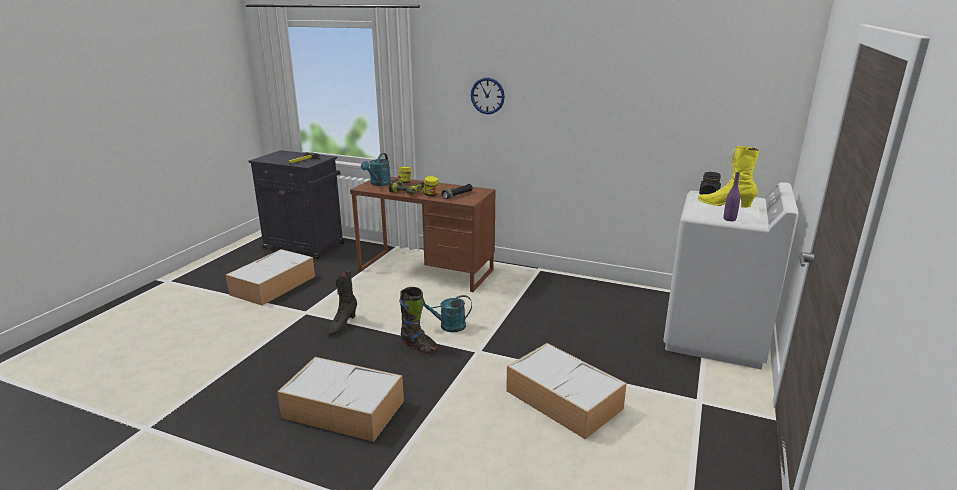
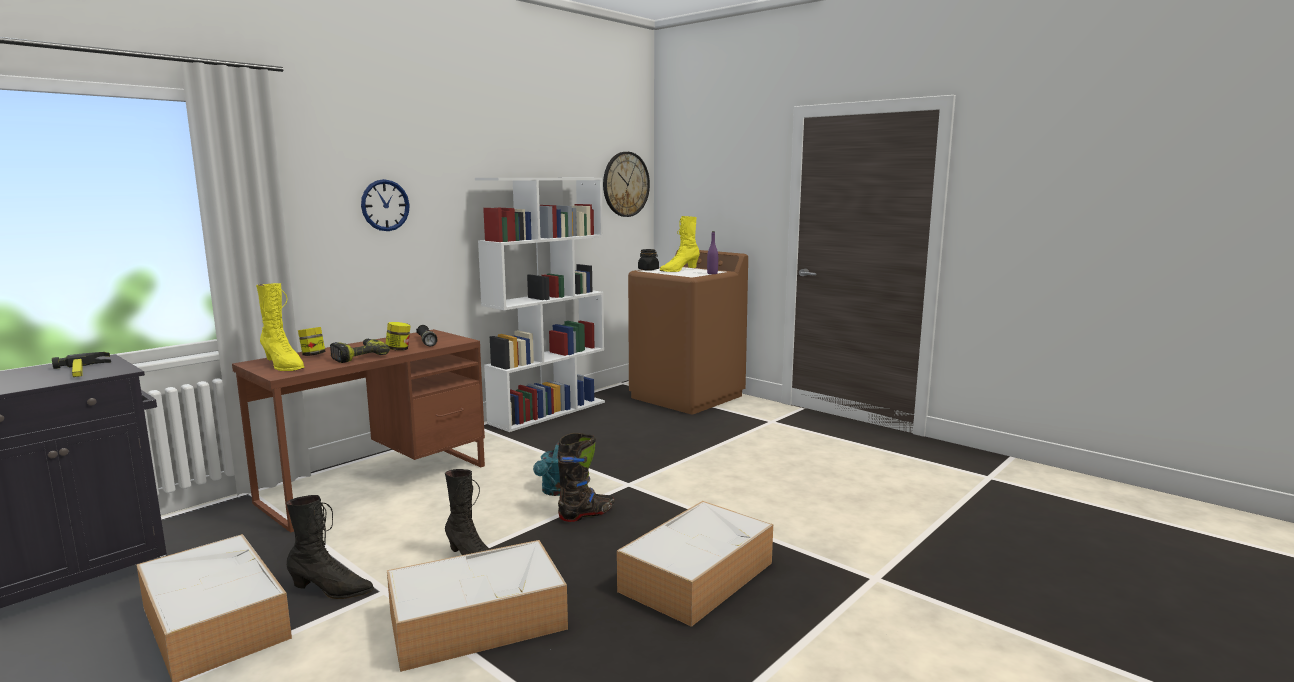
camera: 70 degrees left, 10 degrees down
turquoise watering can [361,153,391,186] -> yellow boot [256,283,305,371]
storage box [506,343,627,439] -> storage box moved to [387,540,568,672]
white washing machine [663,182,799,370] -> brown washing machine [628,250,748,414]
none -> black boot [287,495,374,599]
none -> white bookcase [475,178,605,432]
none -> wall clock [603,152,650,217]

